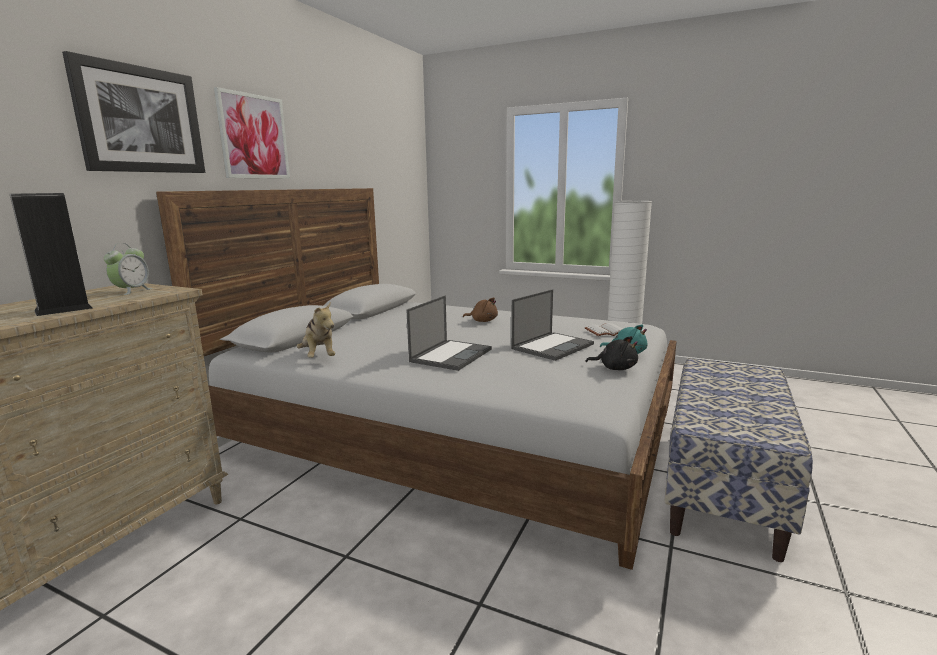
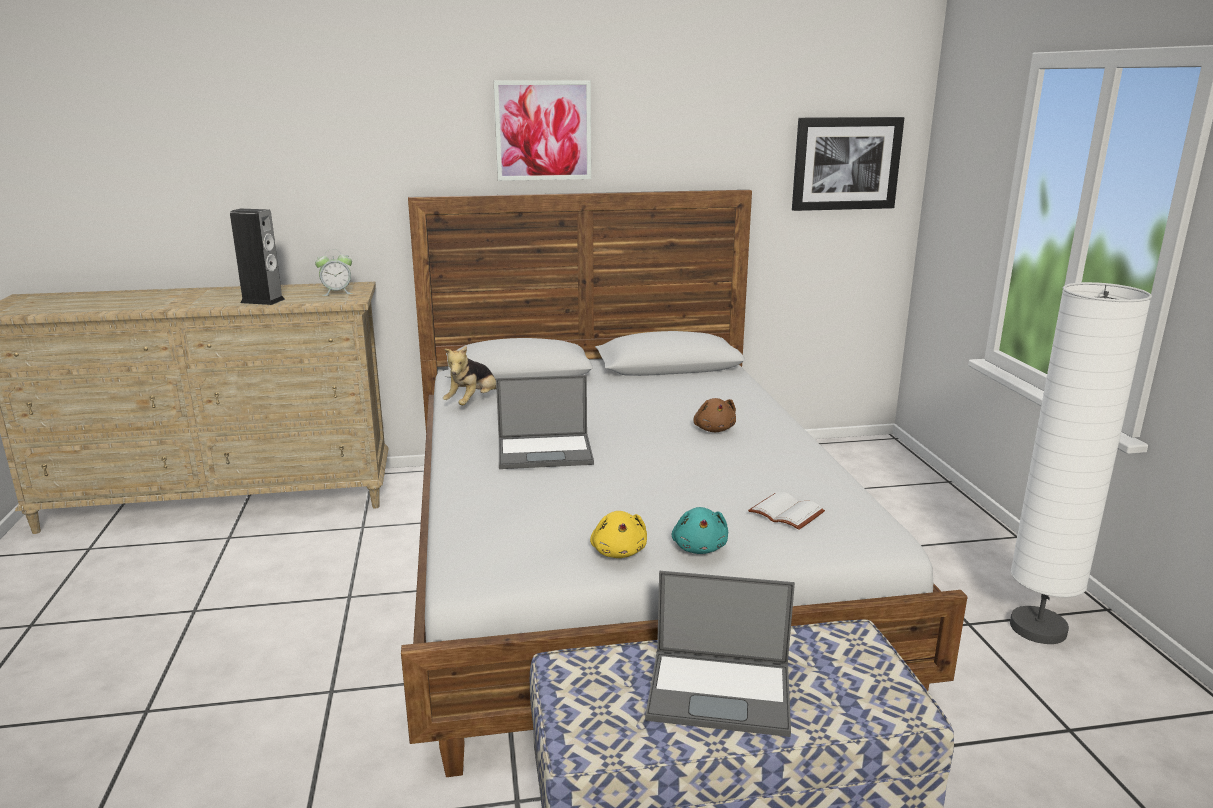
camera: 55 degrees right, 5 degrees up
picture [62,51,205,173] -> picture moved to [792,117,904,211]
laptop [511,289,594,361] -> laptop moved to [645,571,795,737]
black plush toy [586,336,638,370] -> yellow plush toy [590,511,647,558]

